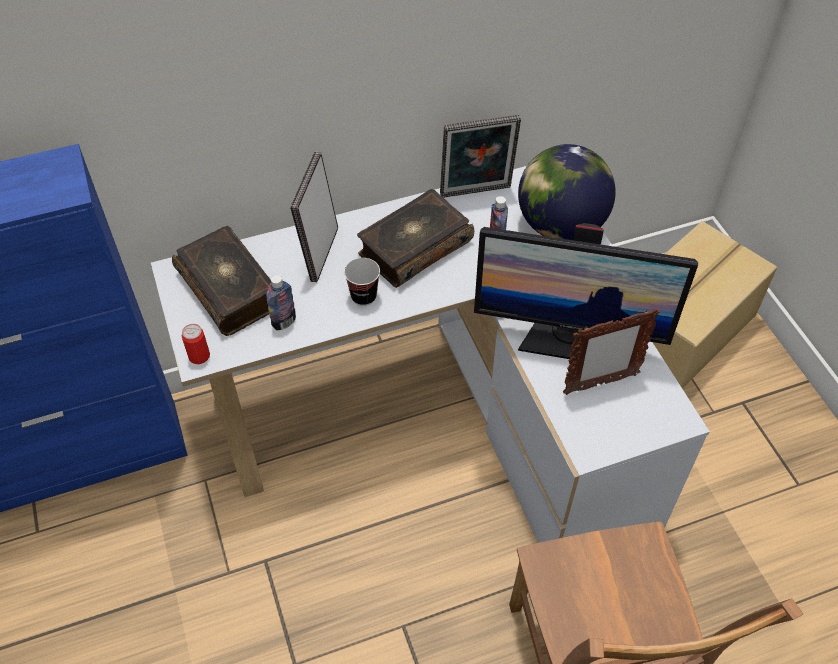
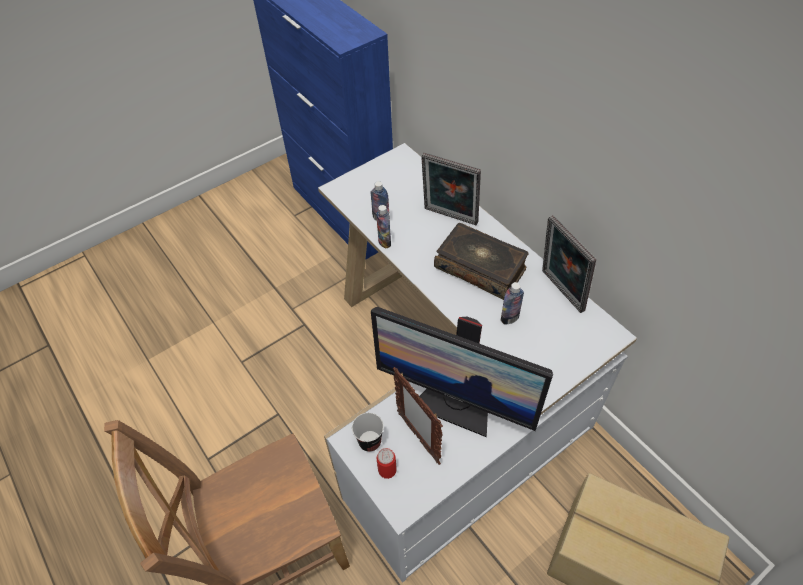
camera: 75 degrees right, 0 degrees up
book [172,226,271,336] -> none
can [182,324,210,364] -> can moved to [377,448,397,479]
picture frame [290,152,338,282] -> picture frame turned 150 degrees counterclockwise [421,153,481,225]
cup [344,258,380,306] -> cup moved to [352,413,384,452]
monitor [474,223,698,359] -> monitor turned 60 degrees counterclockwise [371,307,553,437]
globe [518,144,615,240] -> none
none -> bottle [376,205,391,249]

